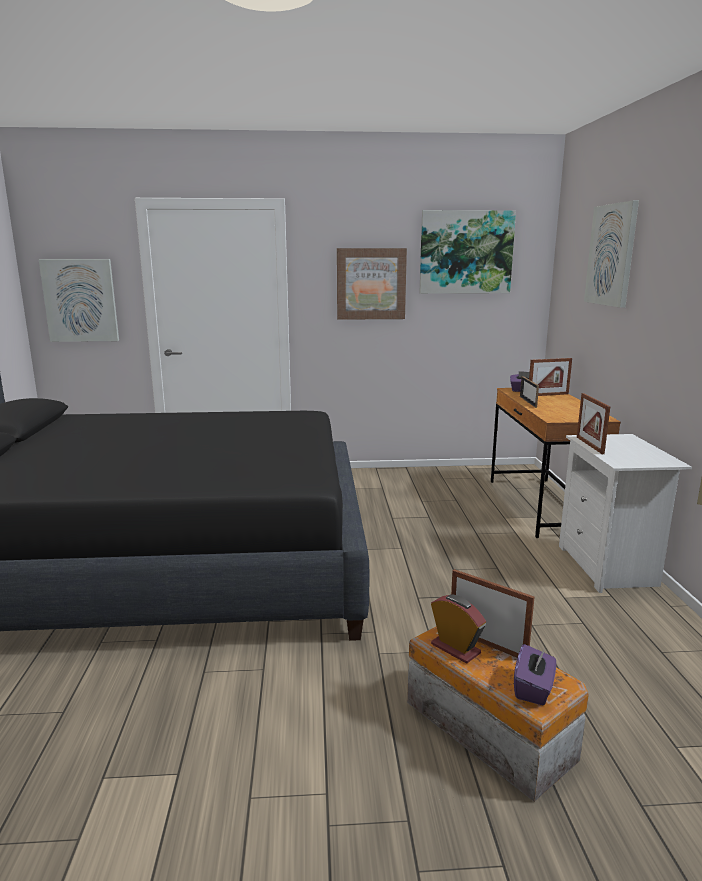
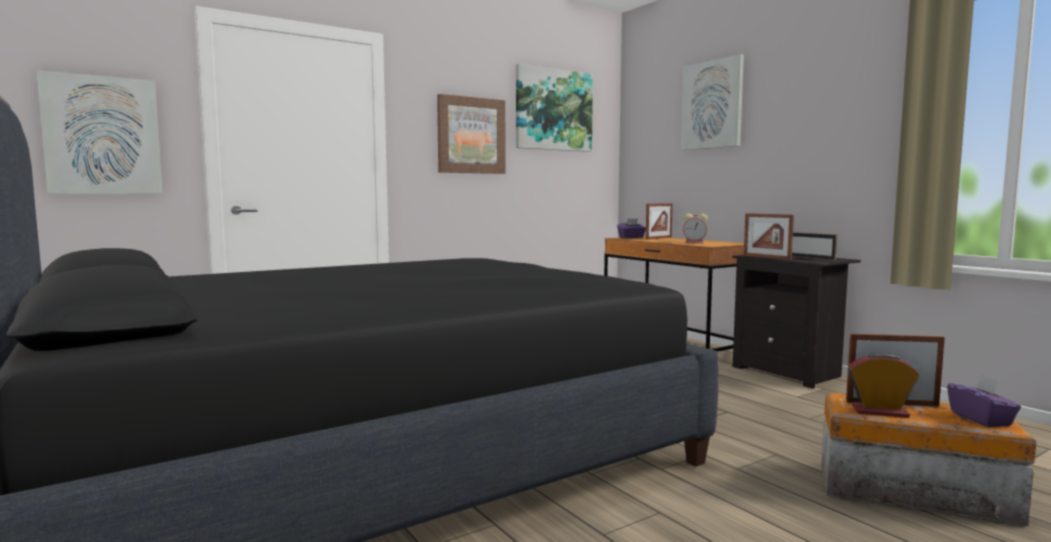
camera: 30 degrees left, 10 degrees down
picture frame [520,376,539,408] -> picture frame moved to [792,232,837,261]
white nightstand [559,434,692,593] -> black nightstand [732,255,861,389]
none -> alarm clock [683,213,708,244]

